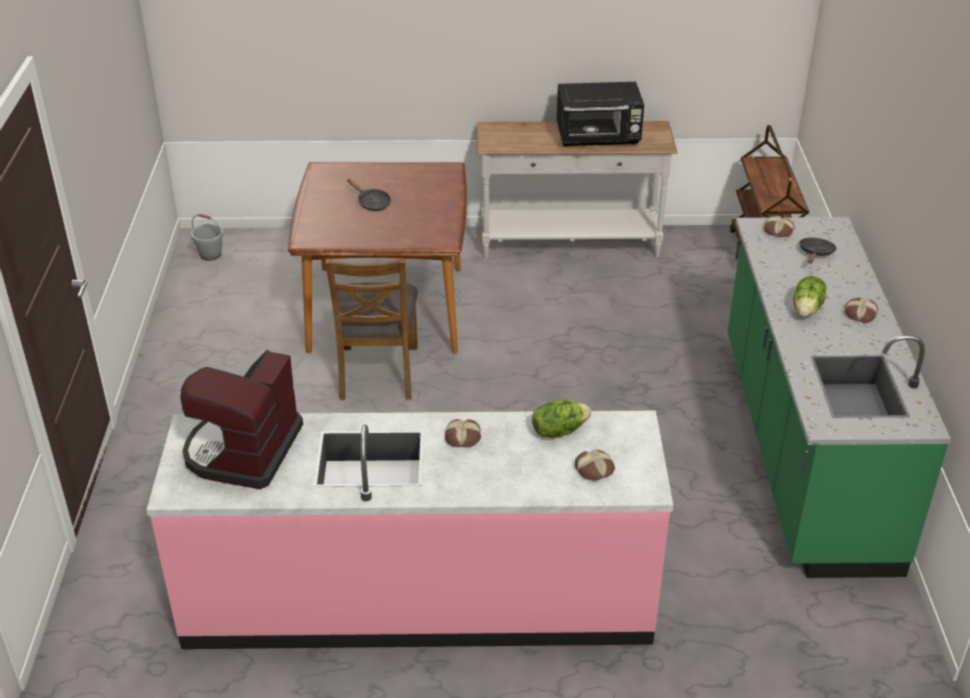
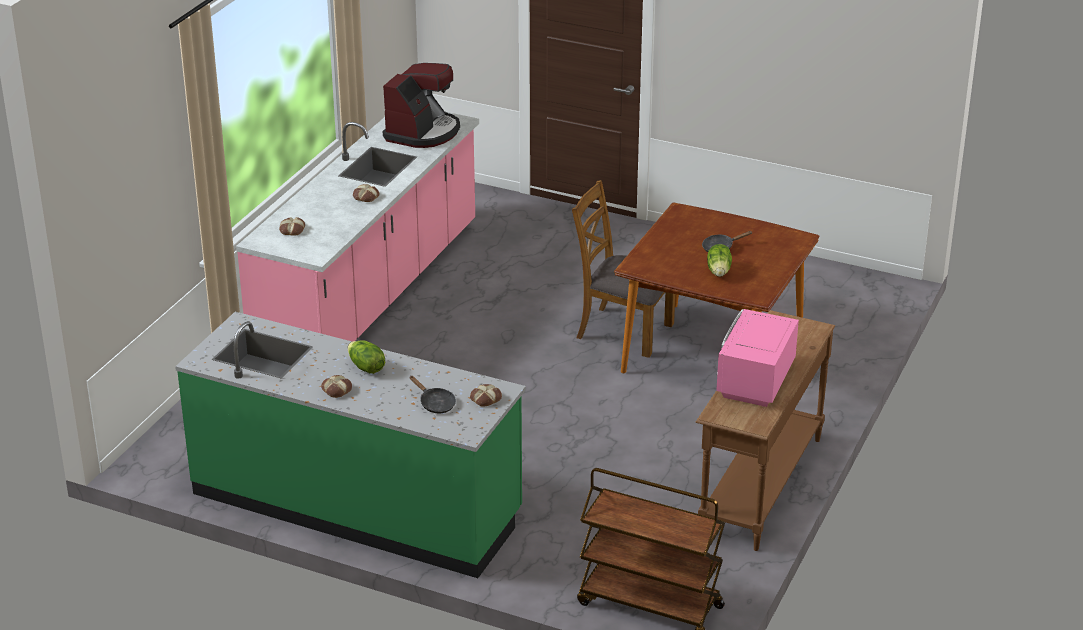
camera: 115 degrees right, 5 degrees down
coffee machine [180,350,303,489] -> coffee machine turned 75 degrees clockwise [383,63,460,148]
grey bucket [191,214,224,261] -> none
white console table [477,121,678,259] -> brown console table [696,310,835,551]
lettuce [532,400,591,438] -> lettuce moved to [707,244,732,277]
black microwave [557,82,644,147] -> pink microwave [716,309,799,407]

